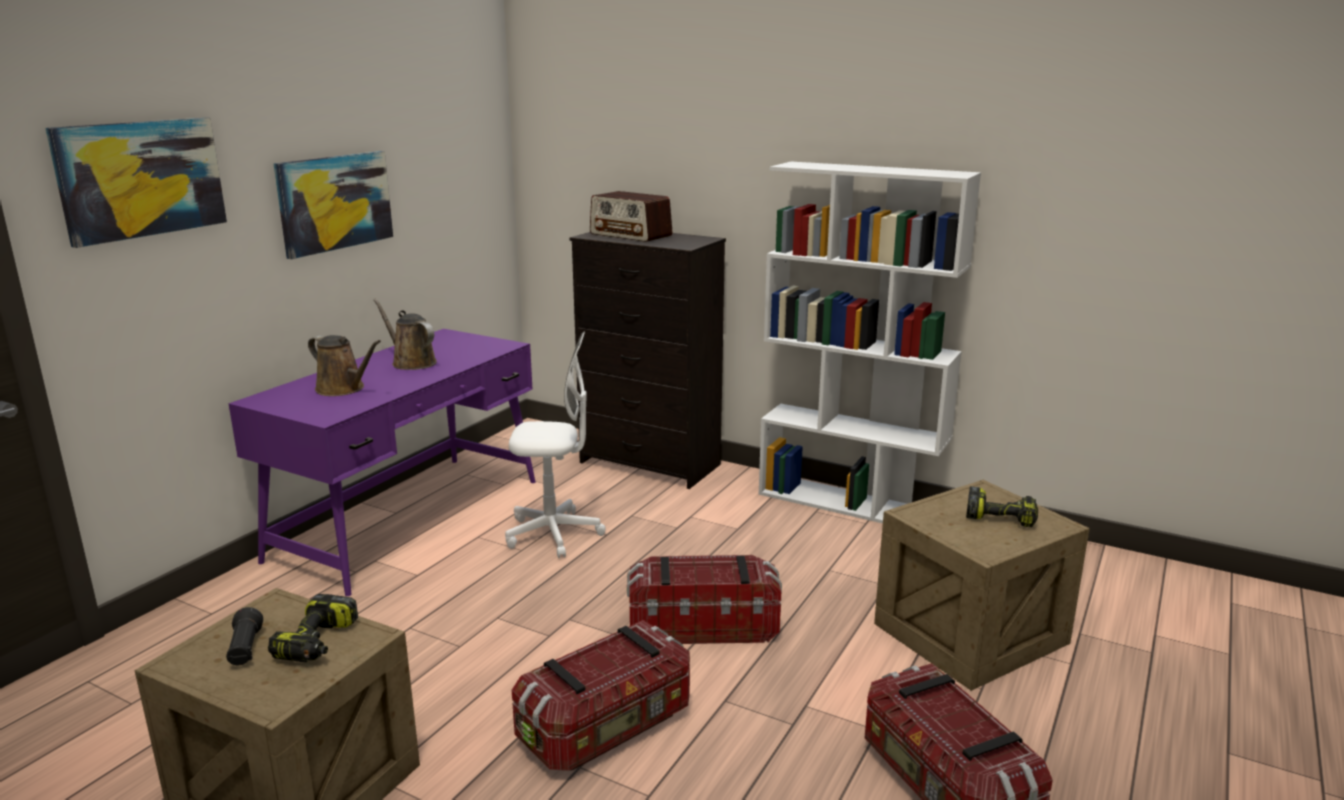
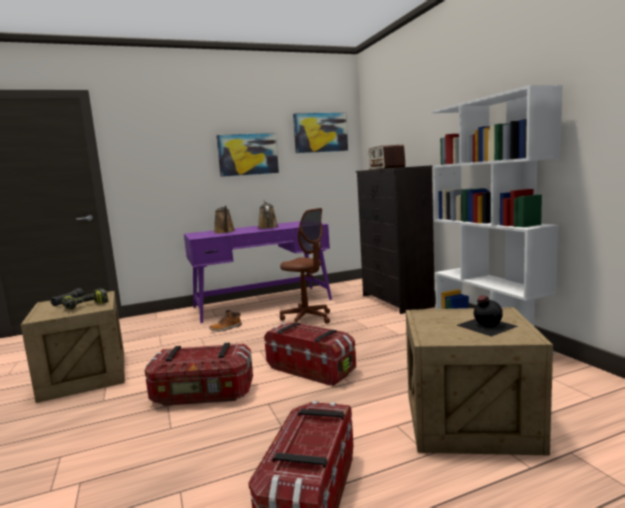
camera: 40 degrees right, 10 degrees down
picture [45,118,227,248] -> picture moved to [293,113,348,153]
white office chair [505,331,606,558] -> brown office chair [280,208,330,324]
power drill [966,486,1038,527] -> black bottle [456,295,518,337]
none -> boot [209,310,241,332]

